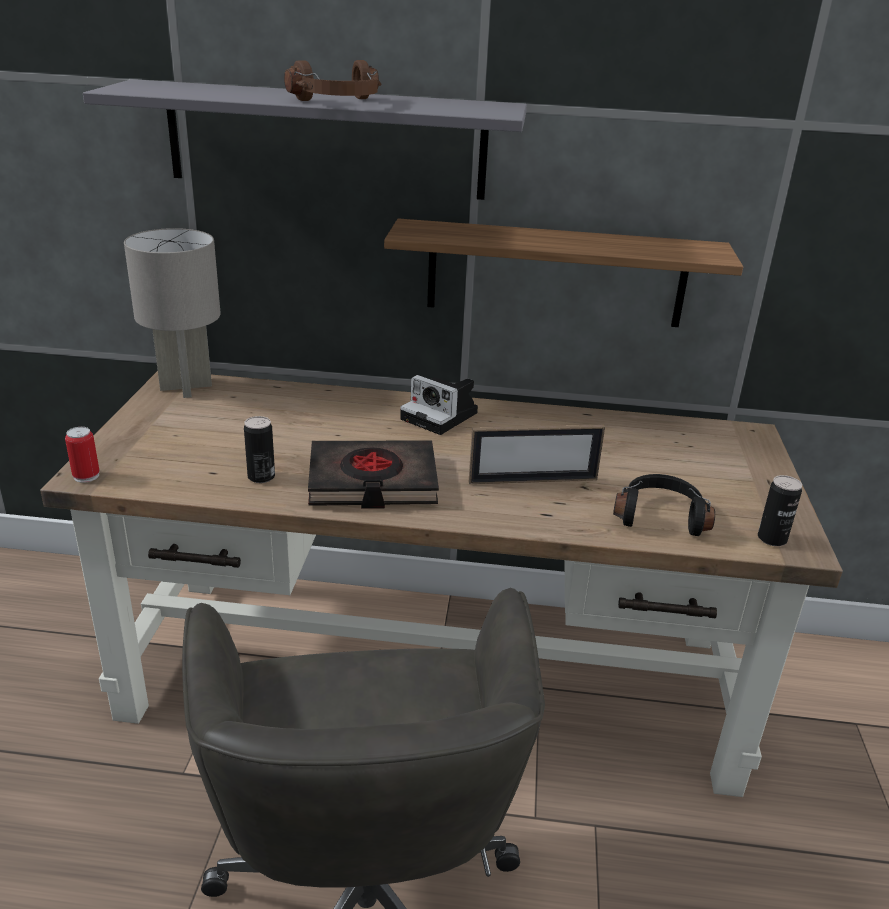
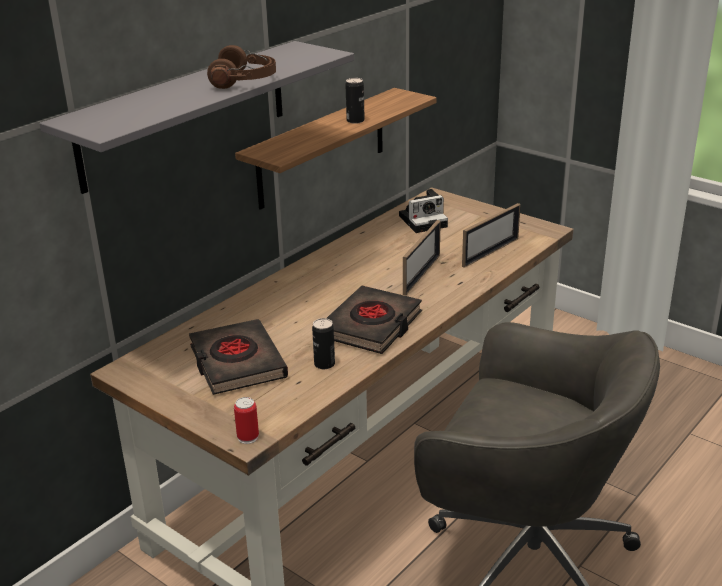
camera: 55 degrees left, 0 degrees up
grey table lamp [124,228,221,398] -> none
camera [400,375,478,435] -> camera moved to [399,189,448,233]
black headphones [613,474,715,536] -> picture frame [462,203,521,268]
can [758,475,802,546] -> can moved to [345,78,365,124]
none -> black book [189,319,288,395]

